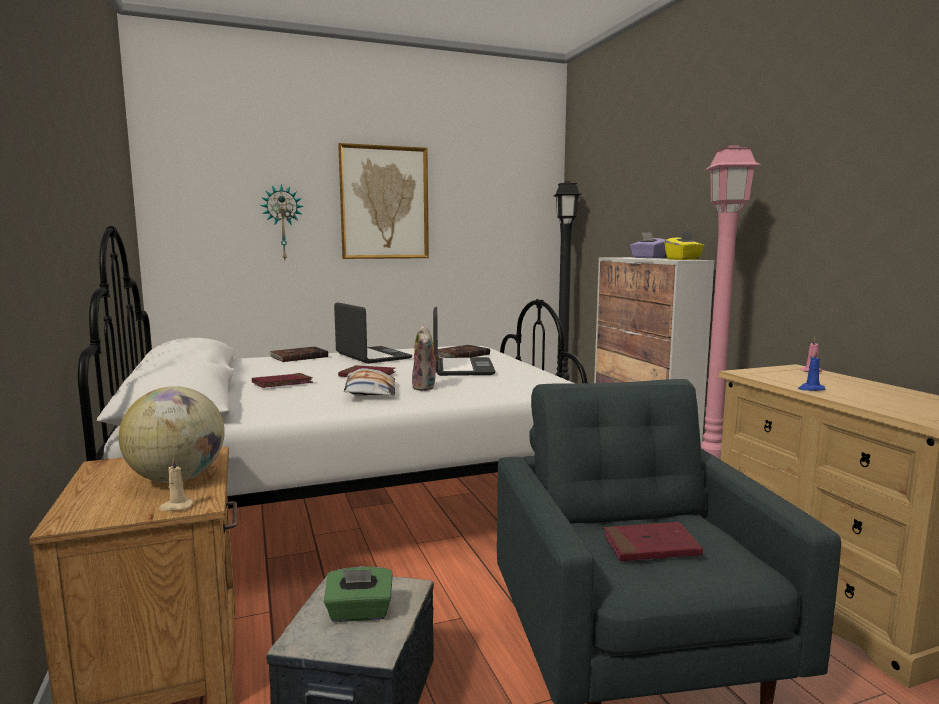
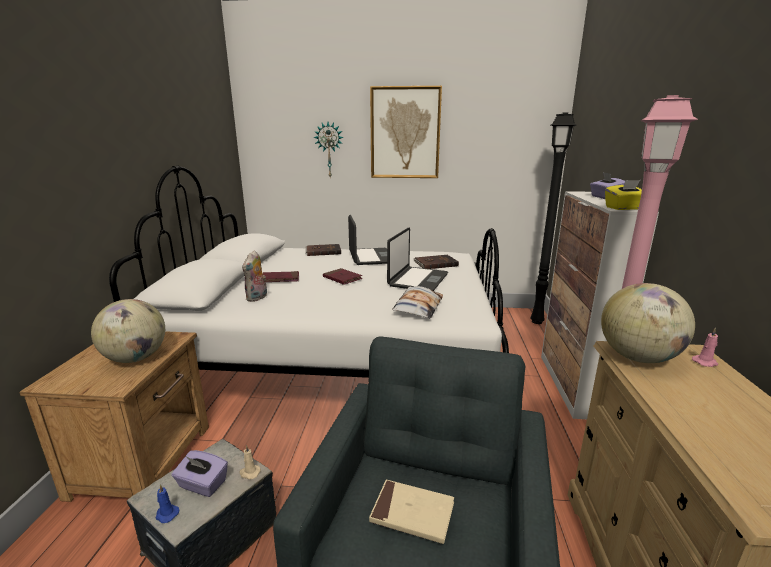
camera: 25 degrees right, 10 degrees up
beige candle [159,457,194,511] -> beige candle moved to [239,445,261,480]
green tissue box [324,567,393,622] -> purple tissue box [171,450,228,497]
pillow [344,368,395,396] -> pillow moved to [392,286,443,318]
plush toy [412,325,440,391] -> plush toy moved to [242,250,267,302]
red book [604,522,703,561] -> beige book [369,479,454,544]
blue candle [798,350,825,391] -> blue candle moved to [155,484,179,523]
none -> globe [601,283,695,363]

